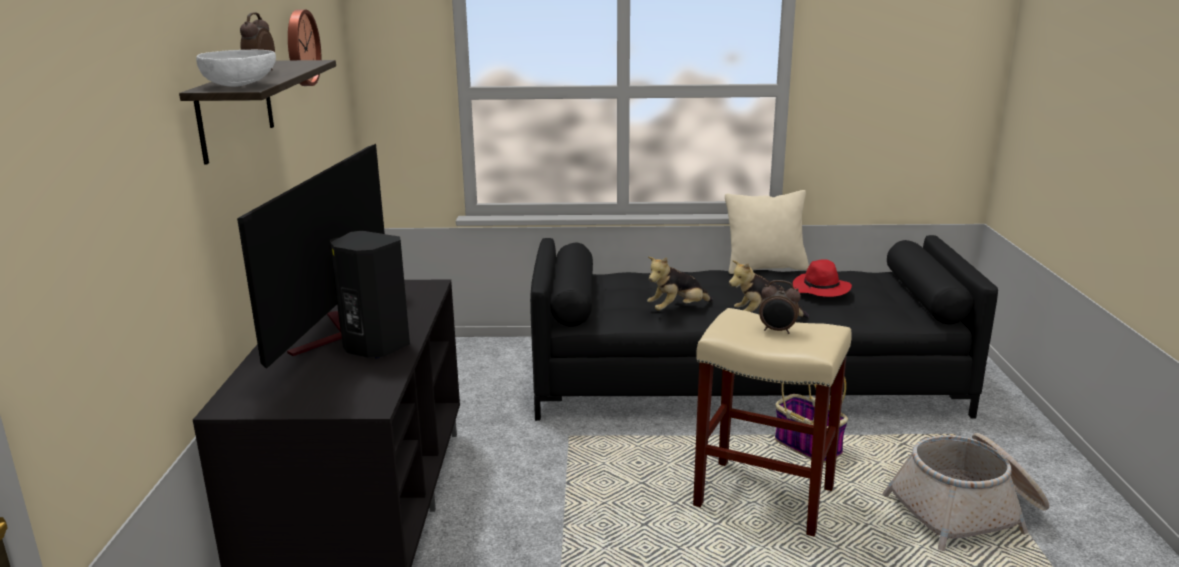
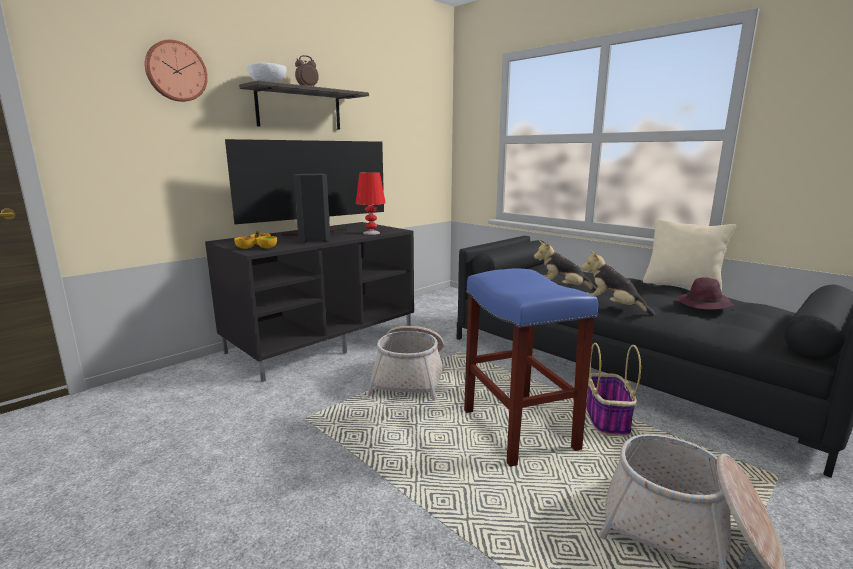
camera: 45 degrees right, 5 degrees down
wall clock [288,9,321,86] -> wall clock moved to [145,40,208,102]
beige stool [693,308,852,537] -> blue stool [464,268,598,467]
alarm clock [759,280,801,334] -> none
red hat [793,260,852,297] -> purple hat [677,277,734,310]
none -> bowl [234,230,277,249]
none -> red table lamp [356,172,386,235]
none -> basket [367,326,445,401]

